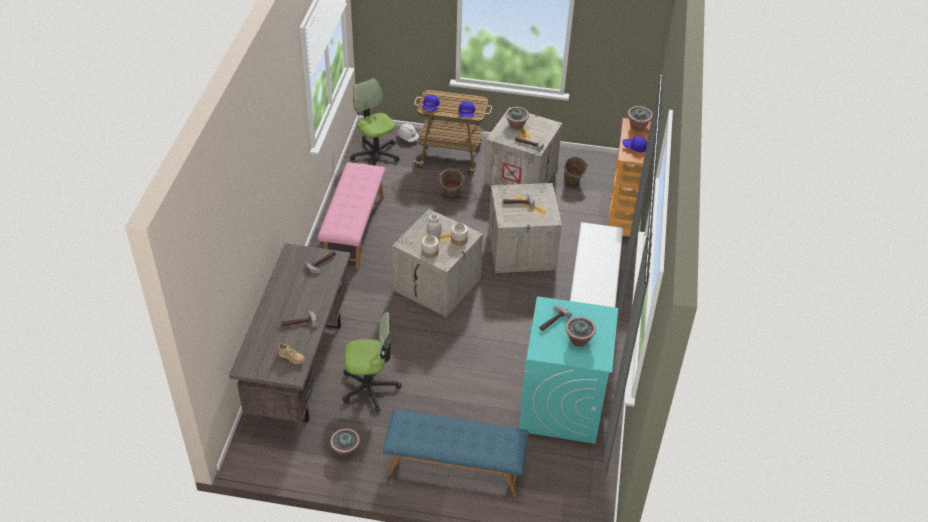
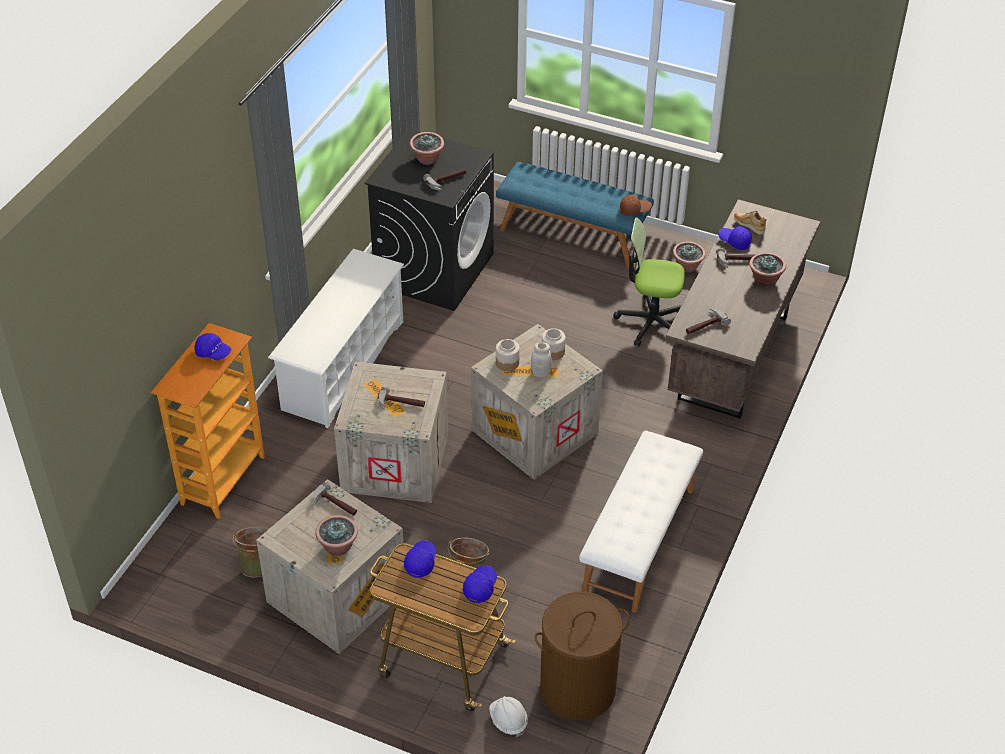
camera: 165 degrees left, 0 degrees up
pink bench [318,162,385,269] -> white bench [579,431,703,613]
office chair [350,79,399,166] -> brown laundry basket [535,592,630,721]
turquoise washing machine [519,297,618,444] -> black washing machine [365,129,494,311]
potted plant [628,106,653,130] -> potted plant moved to [749,252,786,287]
none -> brown cap [620,195,652,216]
none -> blue cap [718,226,752,250]

